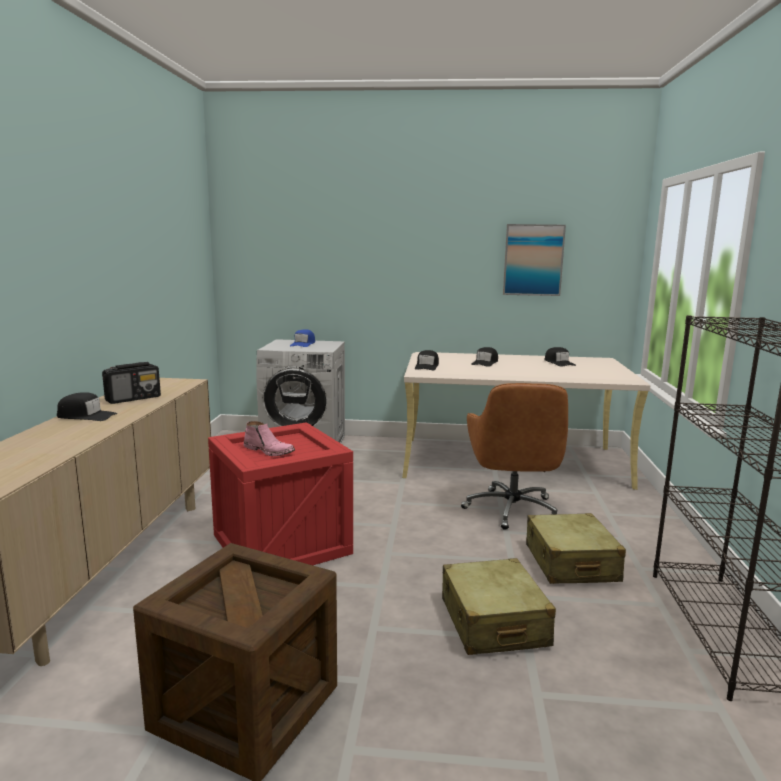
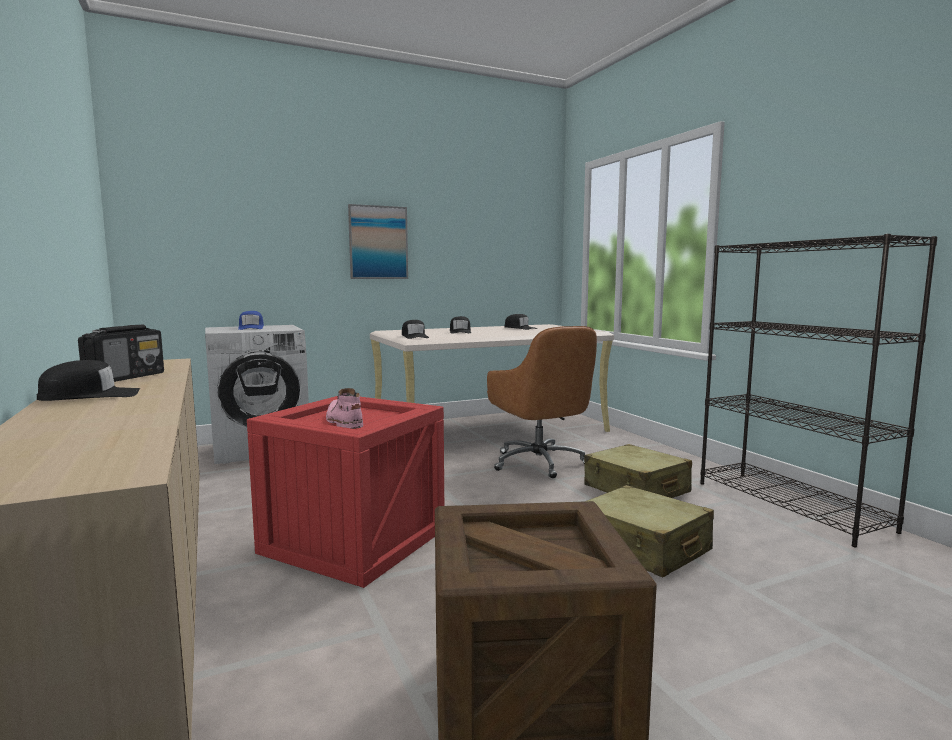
camera: 30 degrees left, 5 degrees down
pink boot [244,421,295,456] -> pink boot turned 120 degrees counterclockwise [326,388,363,429]
picture [503,224,566,296] -> picture moved to [348,204,408,279]

